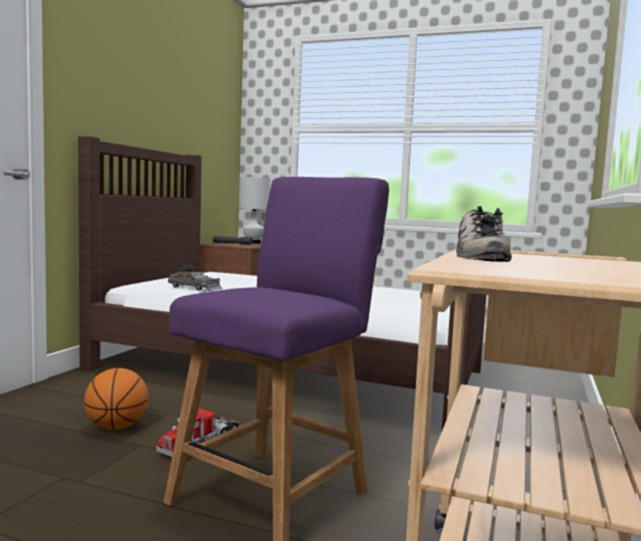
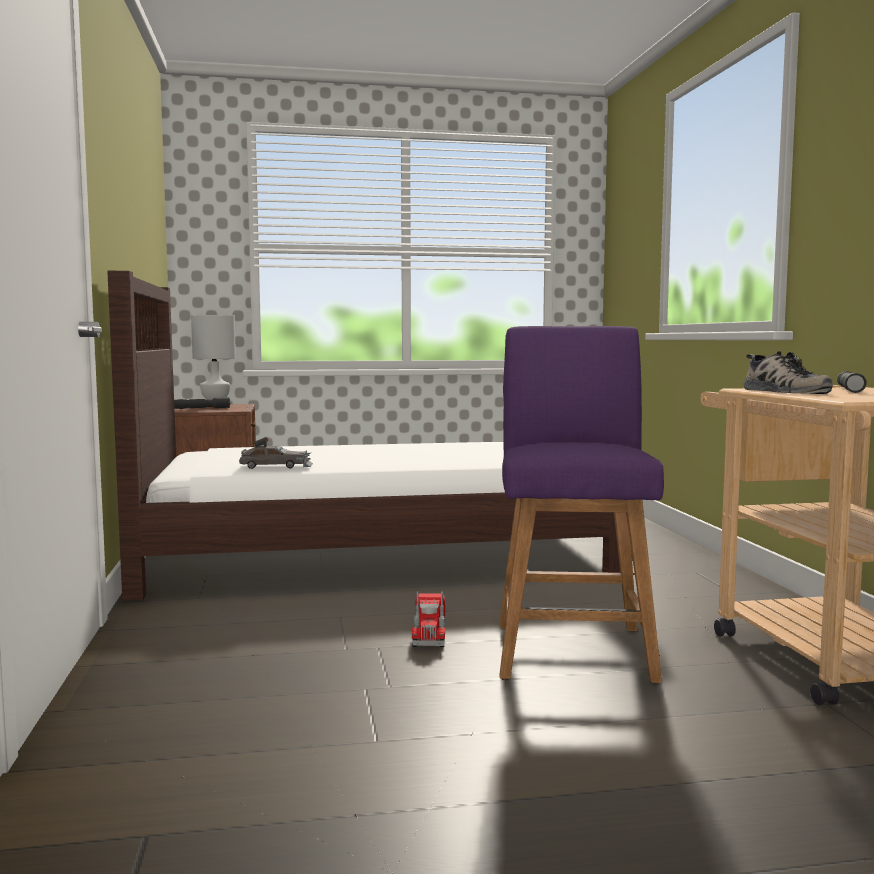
camera: 30 degrees left, 0 degrees up
basketball [84,368,148,430] -> none
none -> grey flashlight [837,371,867,393]

